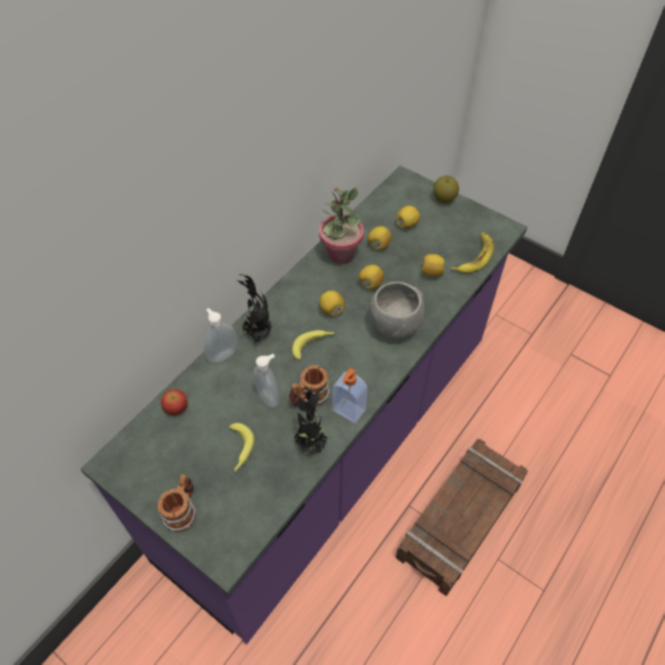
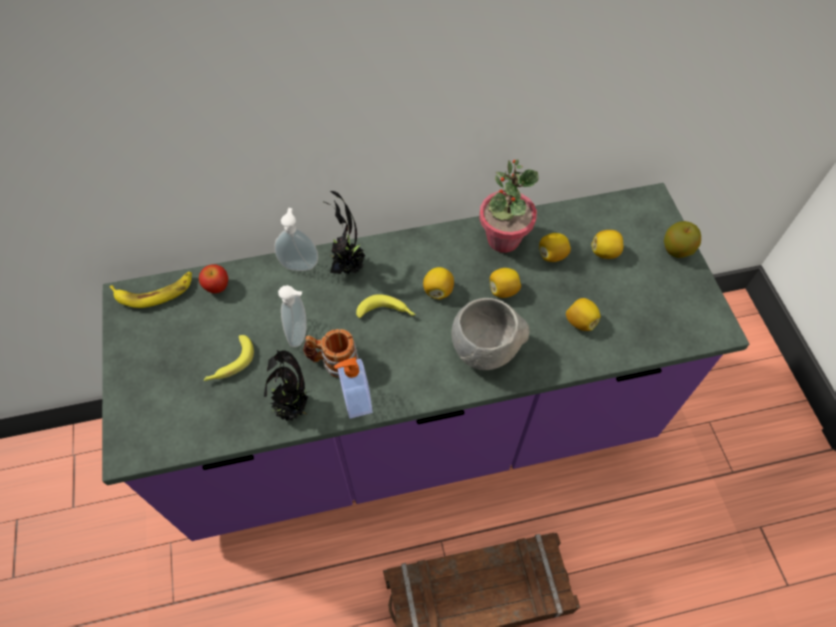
camera: 40 degrees right, 5 degrees up
mug [158,474,197,533] -> none
banana [451,233,494,273] -> banana moved to [110,272,192,308]

